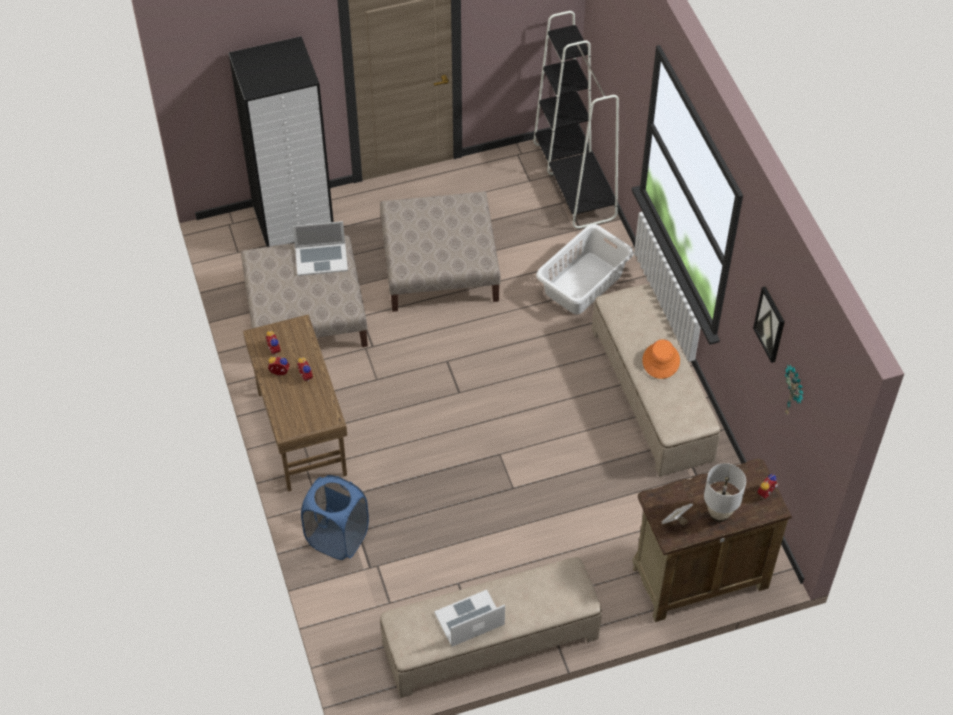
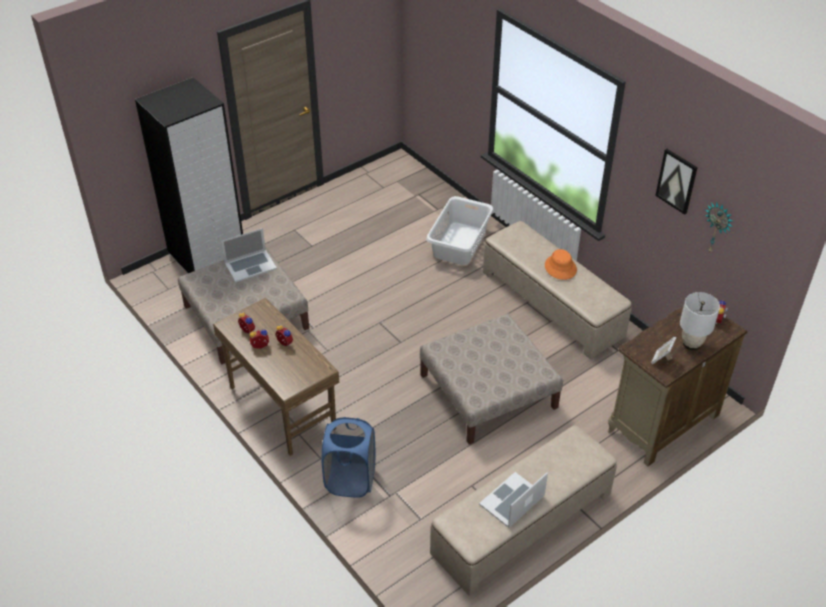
camera: 20 degrees left, 10 degrees down
beige ottoman [380,191,500,312] -> beige ottoman moved to [420,313,563,445]
black clothes rack [533,11,619,228] -> none

